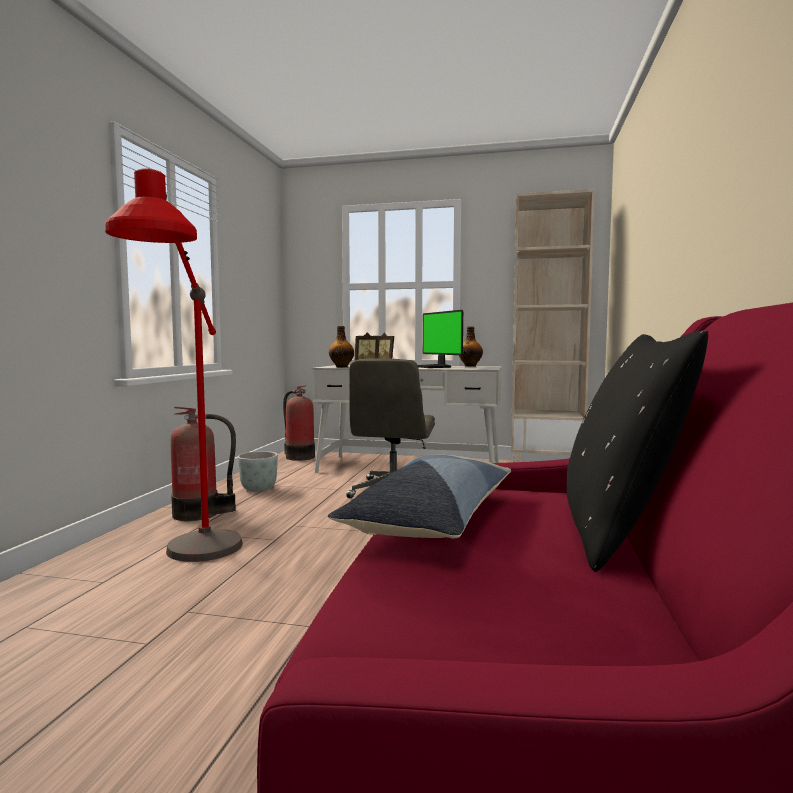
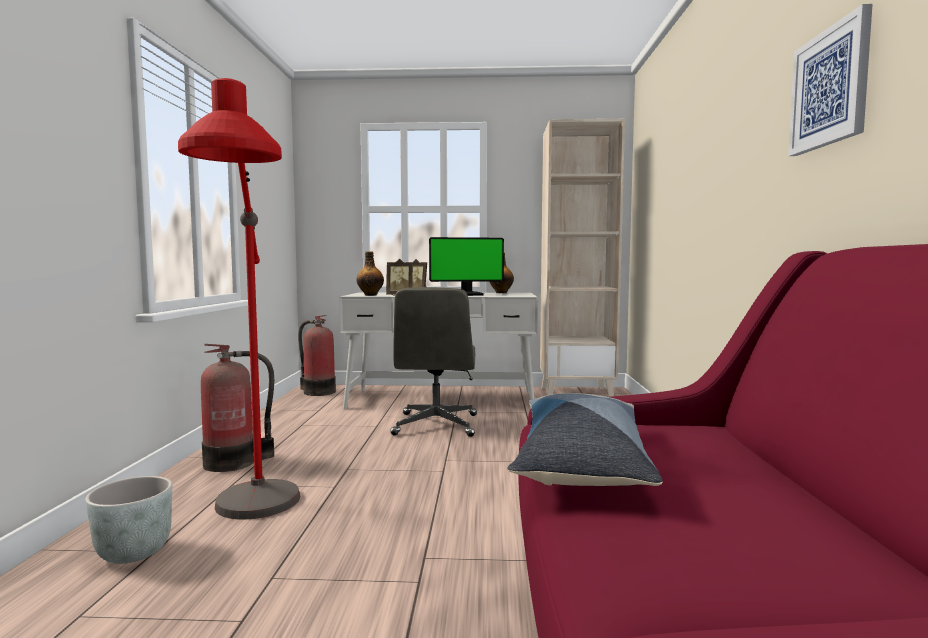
camera: 10 degrees left, 0 degrees up
grey planter [238,451,278,492] -> grey planter moved to [85,476,172,564]
monitor [418,310,463,368] -> monitor turned 60 degrees counterclockwise [429,237,504,296]
black pillow [567,330,708,572] -> none
none -> picture [788,4,873,156]

